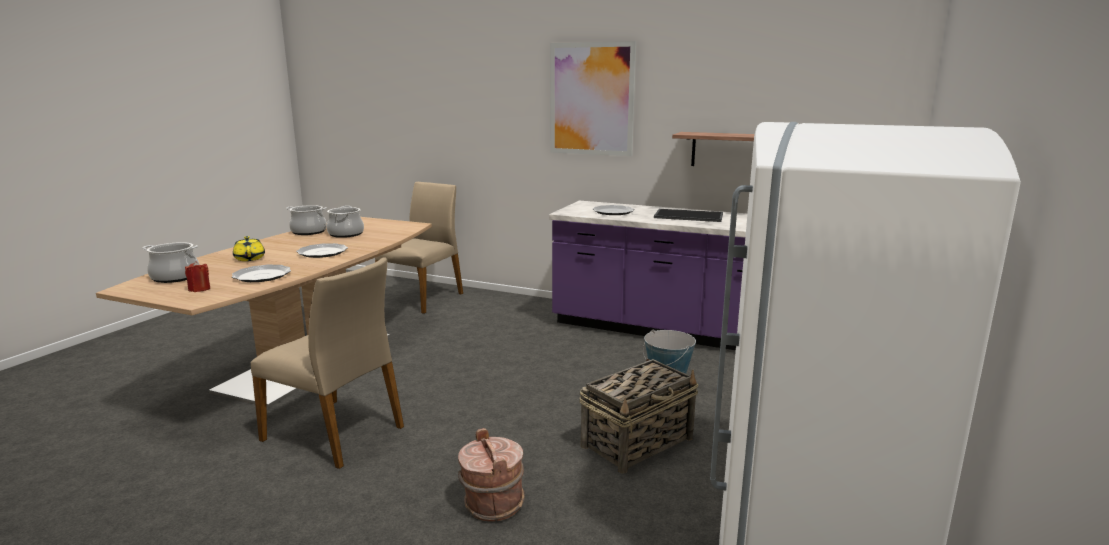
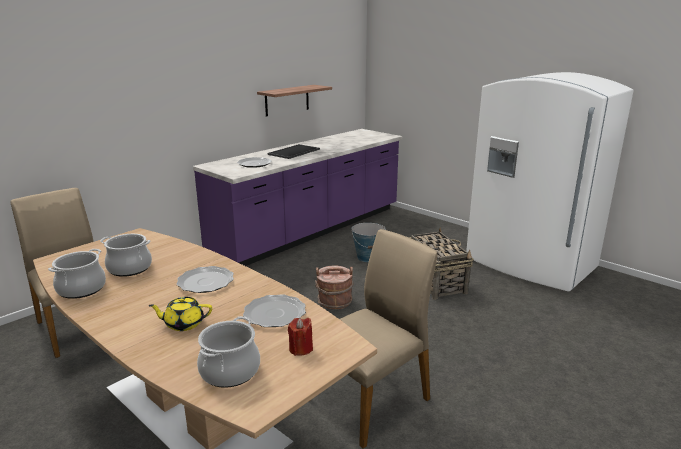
camera: 70 degrees left, 5 degrees up
brown bucket [458,428,525,522] -> brown bucket moved to [315,266,353,309]
picture [550,41,636,156] -> none

